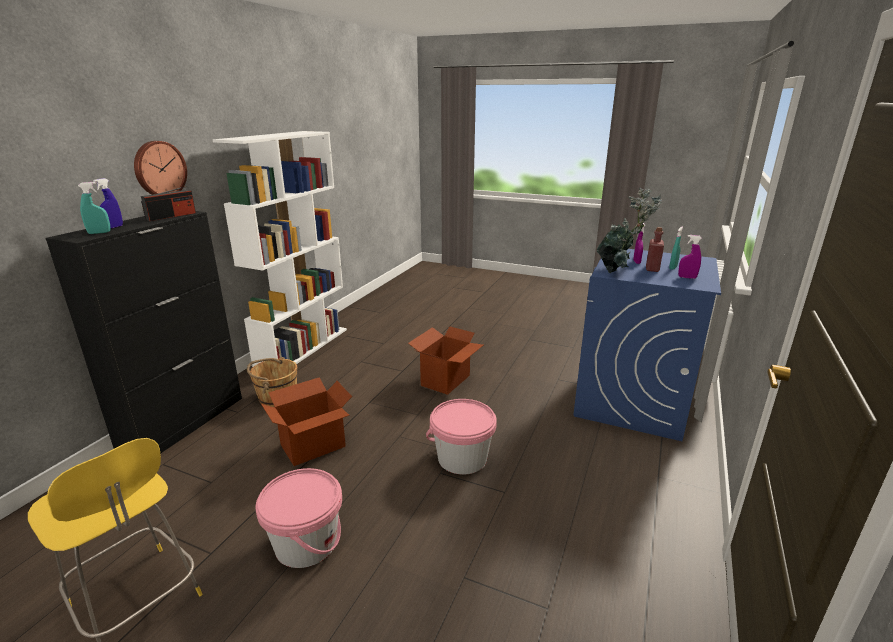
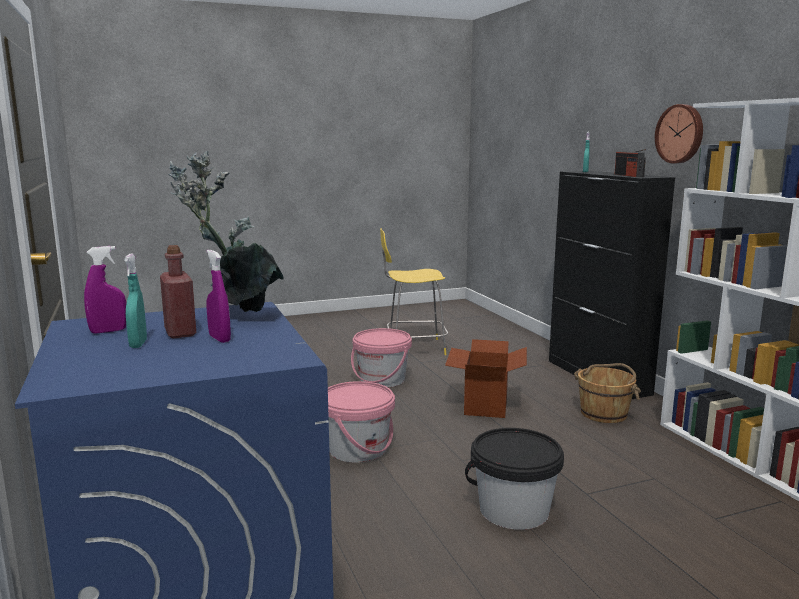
camera: 135 degrees right, 10 degrees down
blue spray bottle [93,178,123,228] -> none
cardboard box [408,326,483,395] -> black bucket [465,428,564,530]

